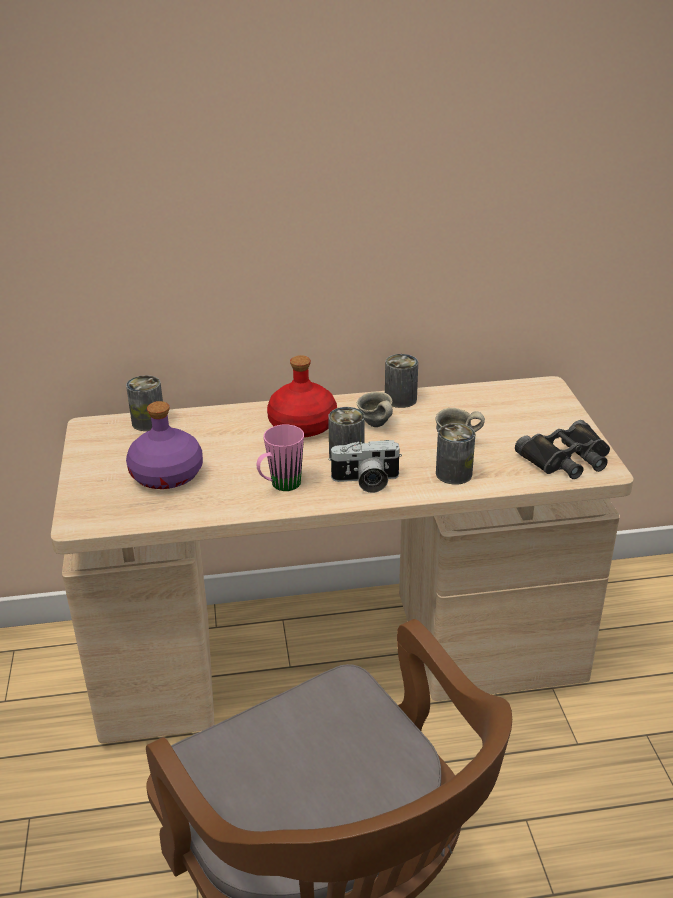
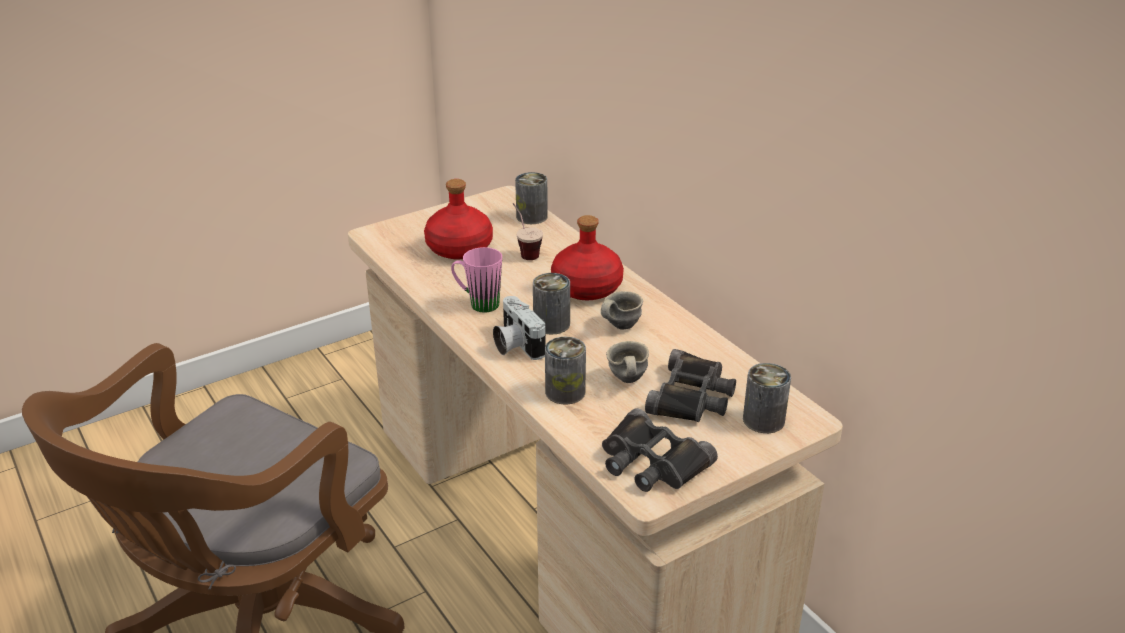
camera: 65 degrees right, 0 degrees up
purple bottle [126,401,203,489] -> red bottle [424,179,493,259]
can [385,354,418,408] -> can moved to [743,363,791,433]
none -> cup [513,203,543,260]
none -> black binoculars [645,349,736,422]

